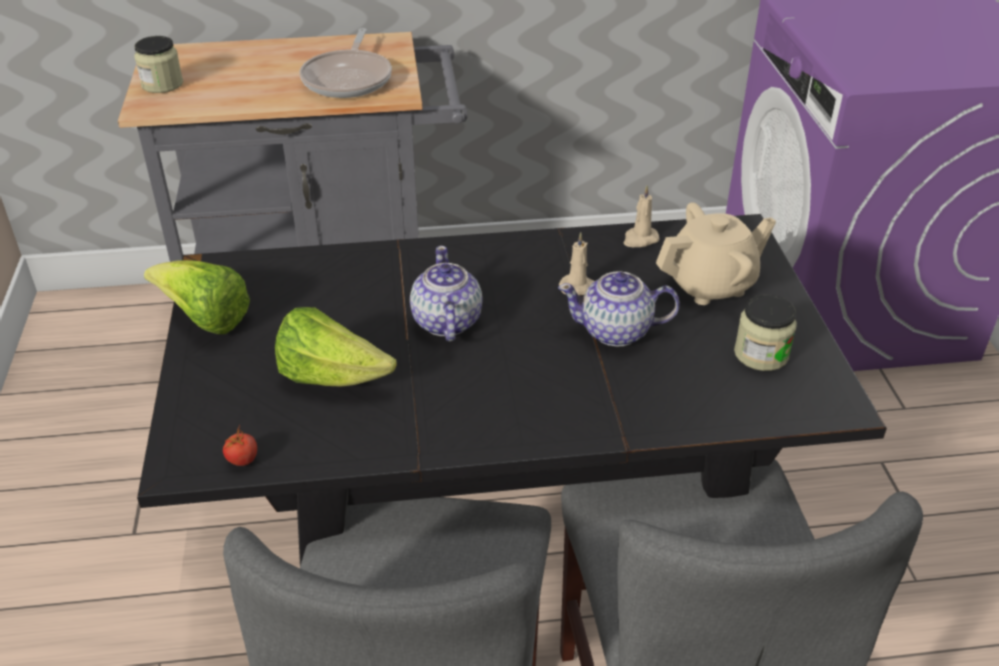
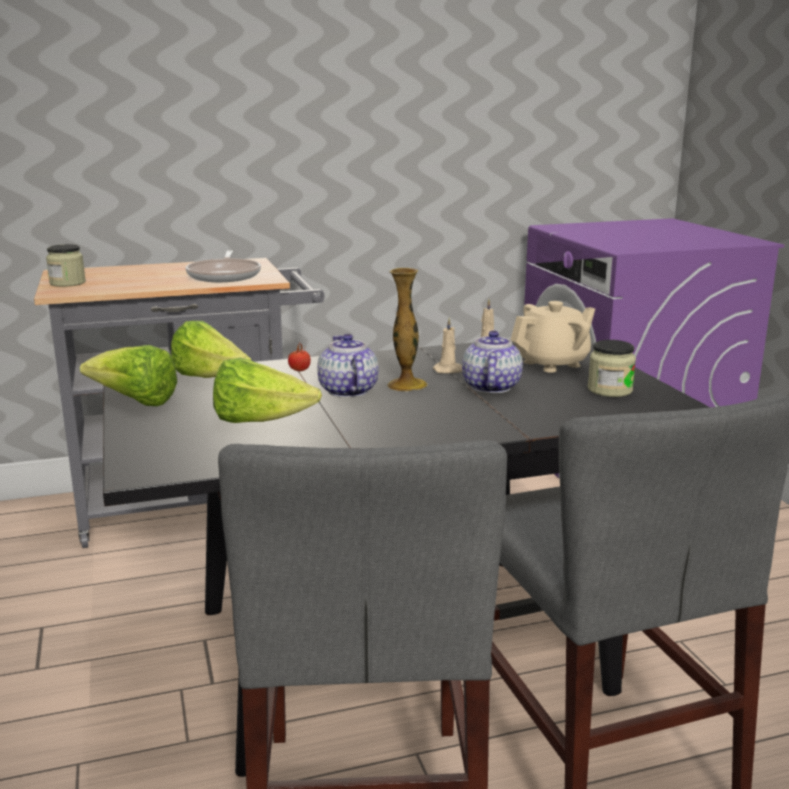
camera: 10 degrees left, 20 degrees down
tomato [223,425,257,466] -> tomato moved to [288,342,311,371]
teapot [558,271,680,347] -> teapot turned 105 degrees clockwise [462,330,523,393]
none -> lettuce [171,321,251,378]
none -> vase [387,268,428,392]

